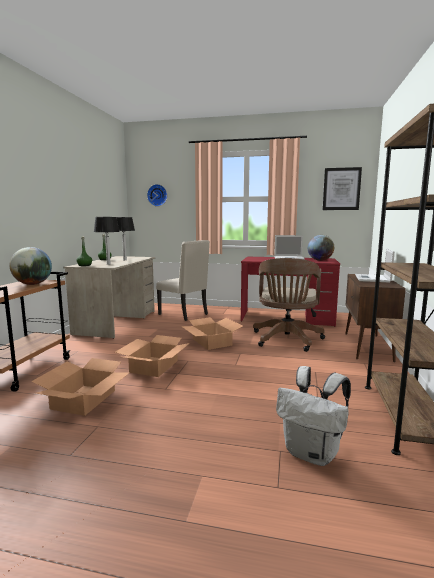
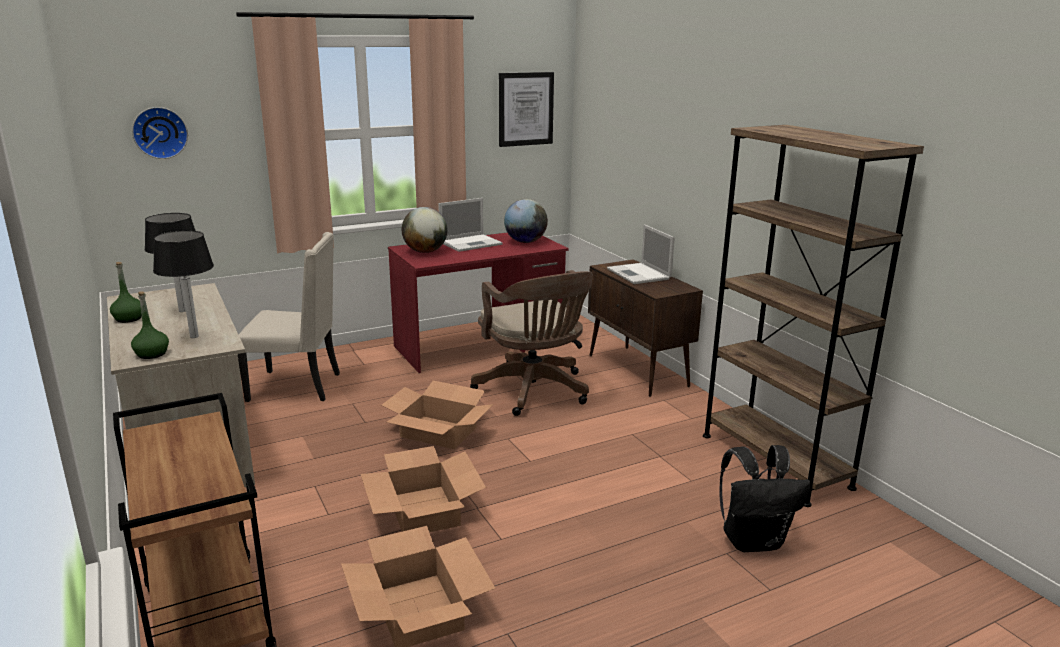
camera: 40 degrees left, 10 degrees up
globe [10,247,52,285] -> globe moved to [402,207,448,253]
white backpack [276,366,351,466] -> black backpack [719,445,811,552]

